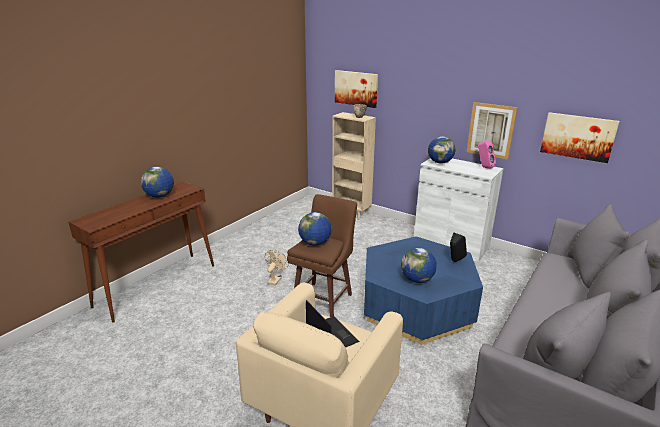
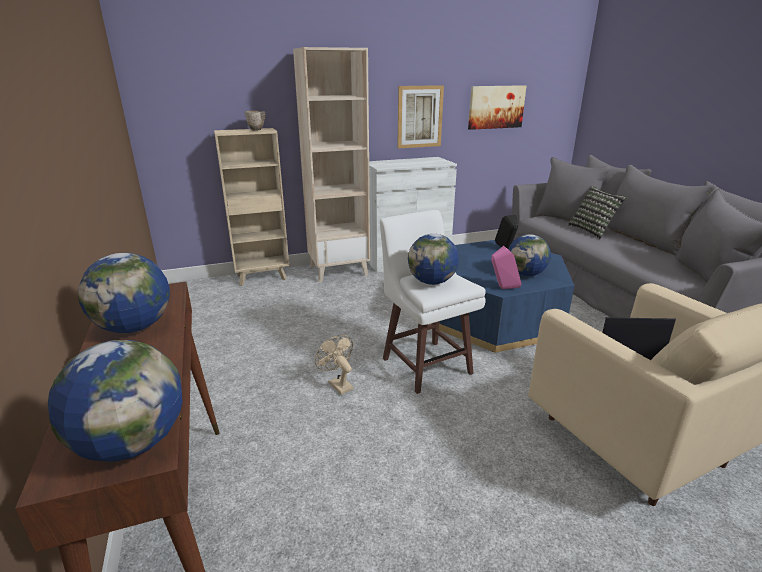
camera: 55 degrees left, 0 degrees up
brown stool [287,194,357,317] -> white stool [380,210,486,394]
picture [335,70,378,108] -> none
globe [428,136,455,164] -> globe moved to [48,340,183,462]
pink speaker [478,140,496,169] -> pink speaker moved to [491,246,521,289]
none -> beige bookcase [293,47,370,283]
none -> pillow [568,186,627,239]

